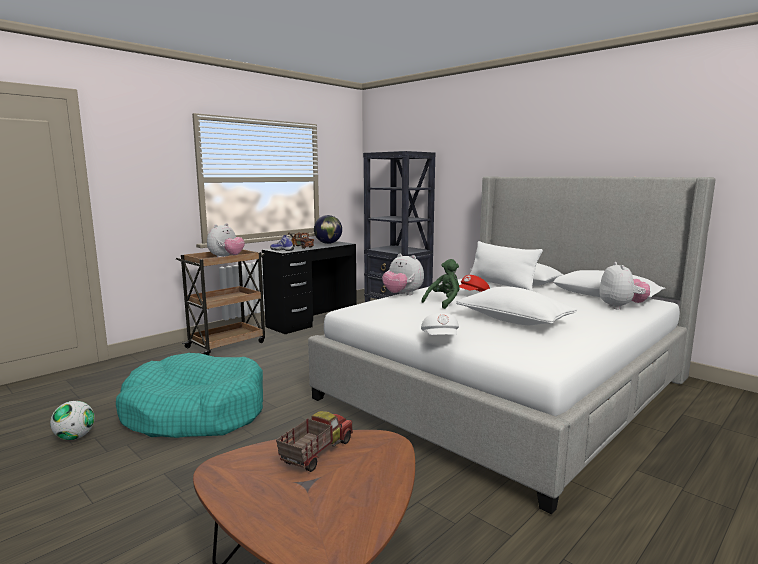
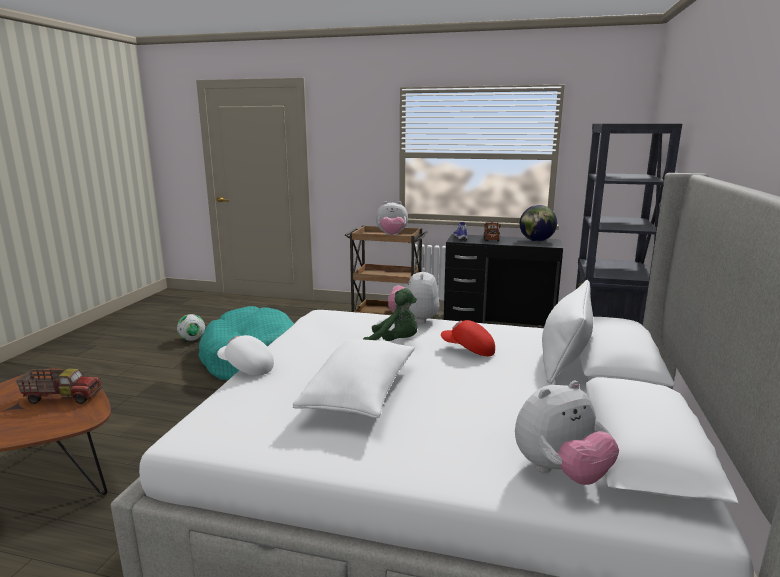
camera: 60 degrees right, 5 degrees up
white cap [421,313,459,335] -> white cap turned 60 degrees clockwise [217,335,274,375]

